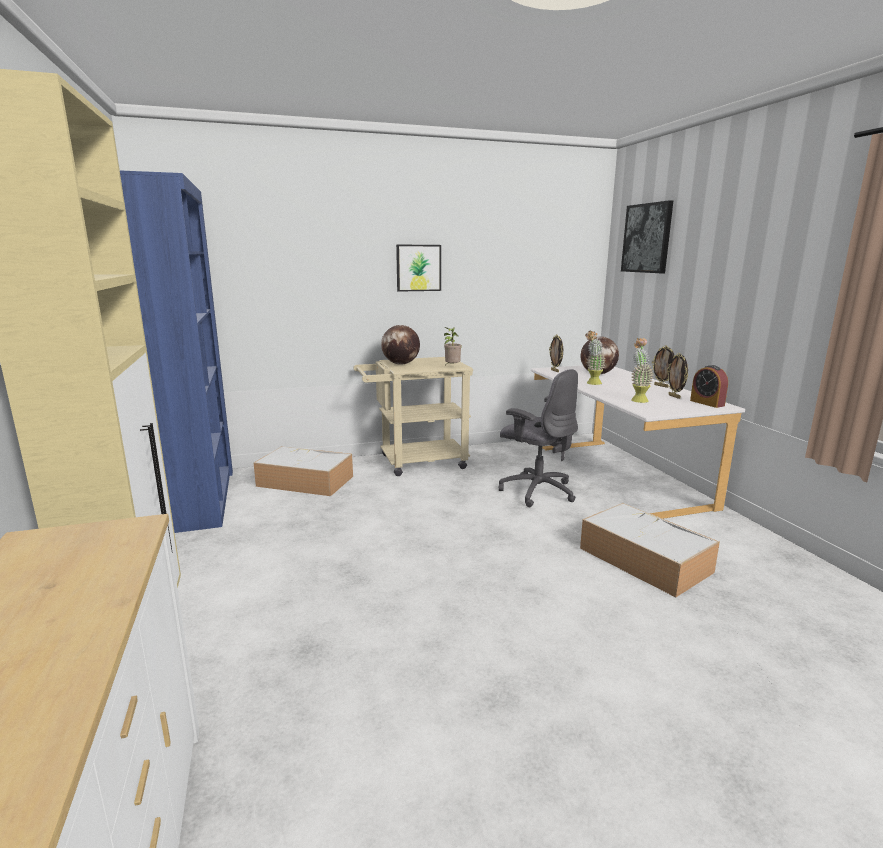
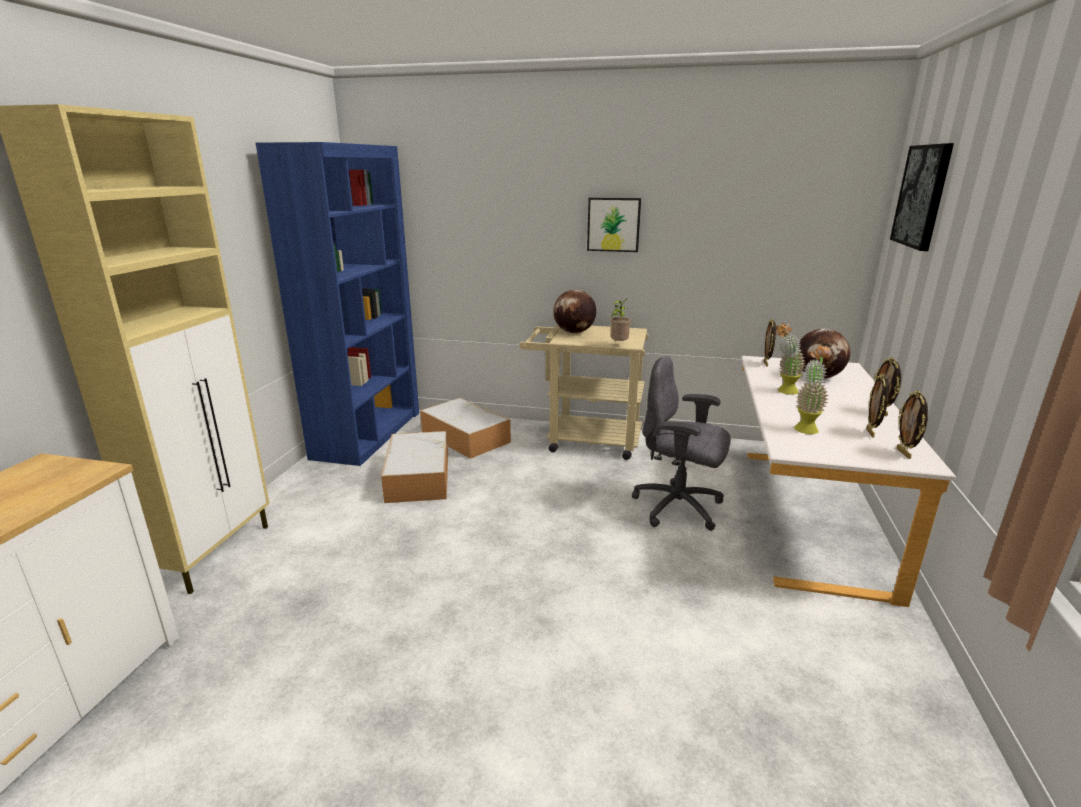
camera: 30 degrees right, 5 degrees up
grey office chair [499,369,578,507] -> grey office chair turned 135 degrees clockwise [632,356,731,531]
storage box [580,503,720,597] -> storage box moved to [381,431,448,503]
alarm clock [690,365,728,408] -> picture frame [897,390,928,459]

